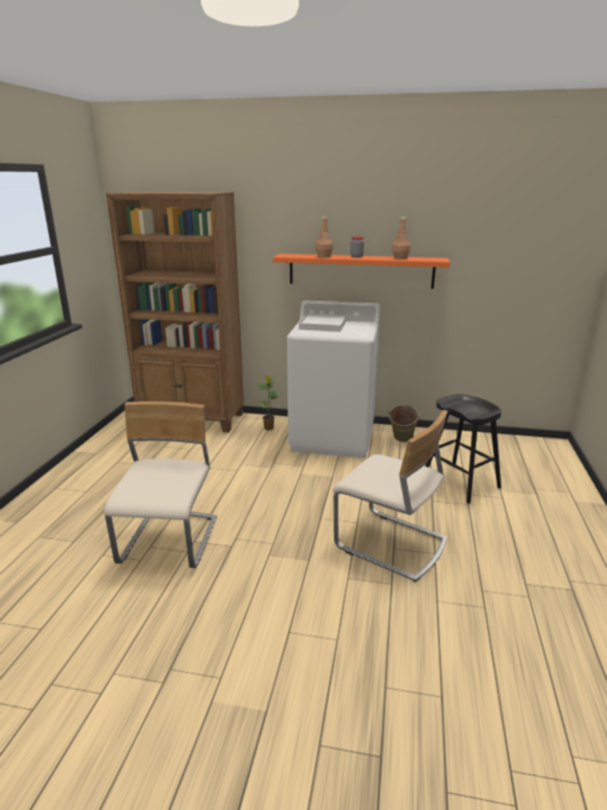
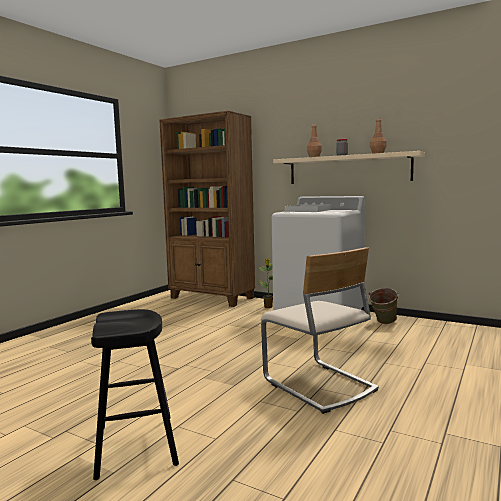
camera: 20 degrees right, 15 degrees down
beige chair [104,401,217,568] -> none
orange shelf [273,254,450,289] -> beige shelf [273,151,425,184]
black stool [425,394,501,504] -> black stool moved to [91,309,179,480]

